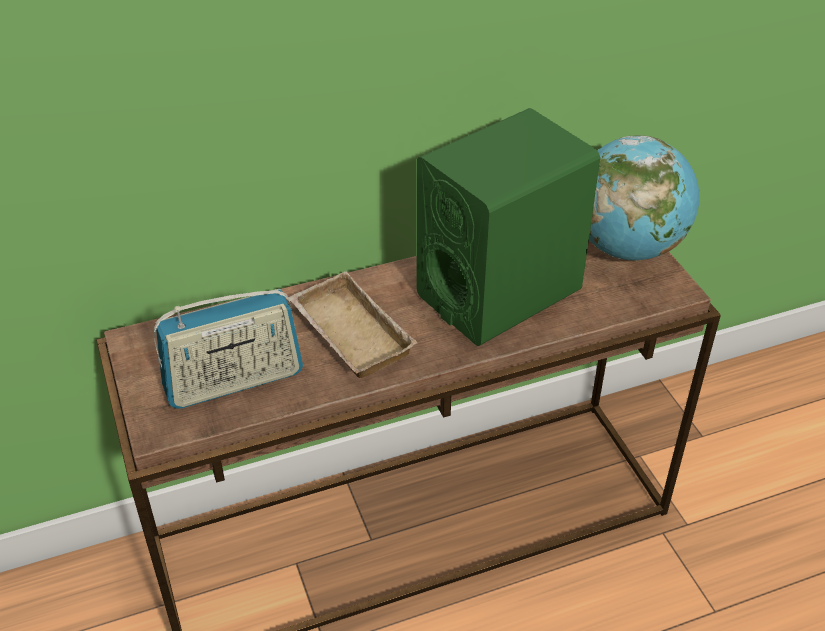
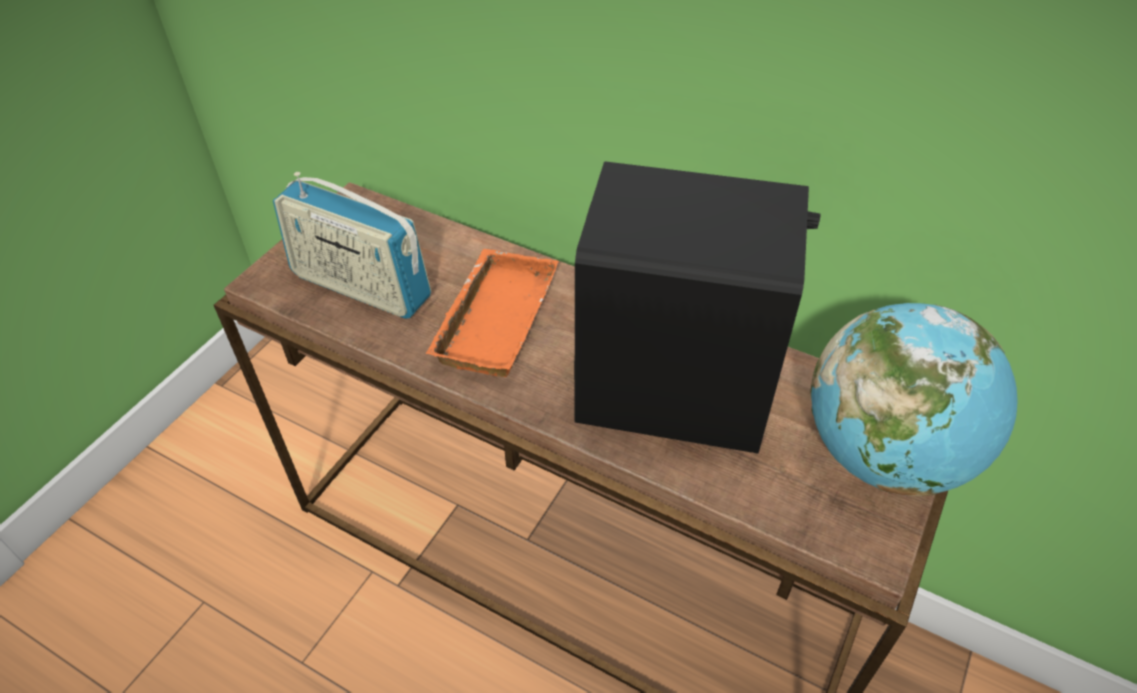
camera: 50 degrees right, 5 degrees up
beige tray [288,271,418,378] -> orange tray [425,248,559,377]
green speaker [416,108,600,346] -> black speaker [574,161,820,454]

